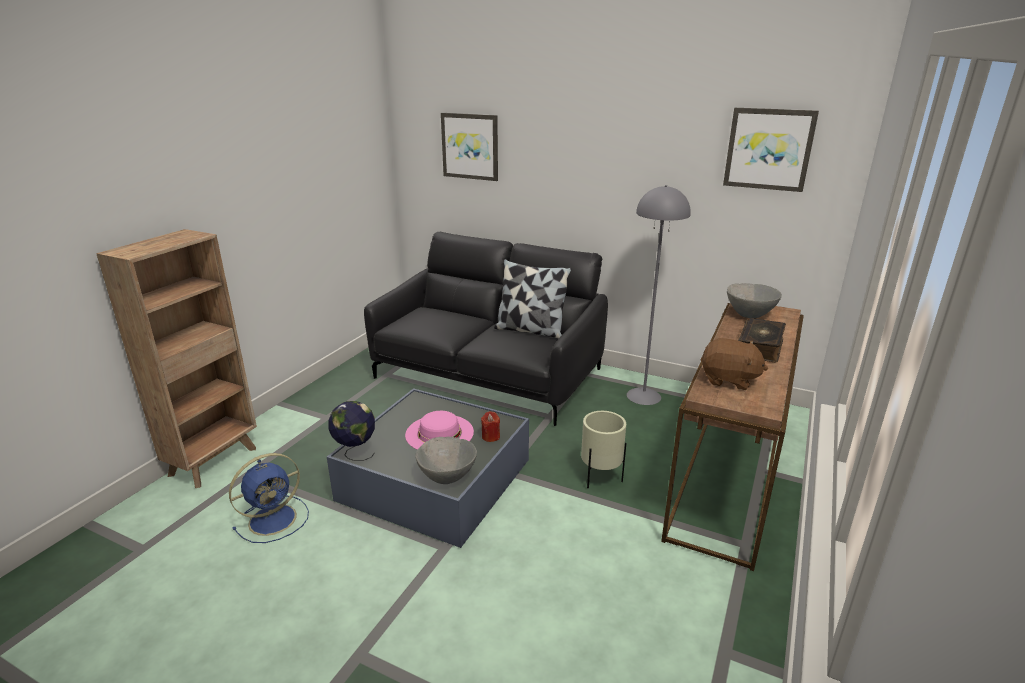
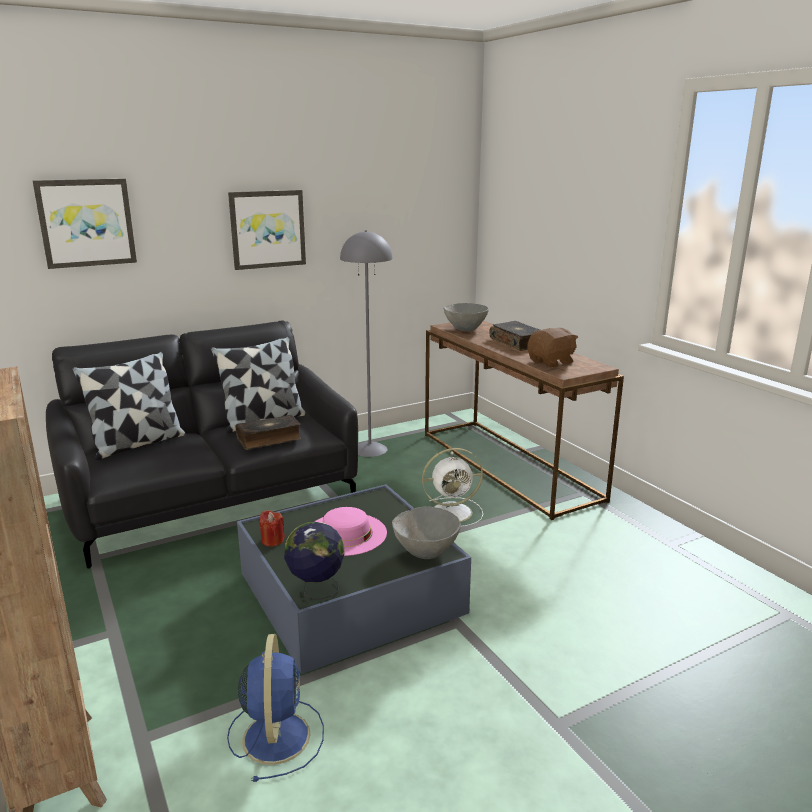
camera: 55 degrees left, 5 degrees down
red candle [481,411,500,442] -> red candle moved to [260,510,285,546]
beige planter [581,411,626,488] -> white fan [422,448,483,527]
picture [723,108,819,192] -> picture moved to [228,190,306,270]
none -> pillow [72,351,186,460]
none -> book [236,415,301,450]

